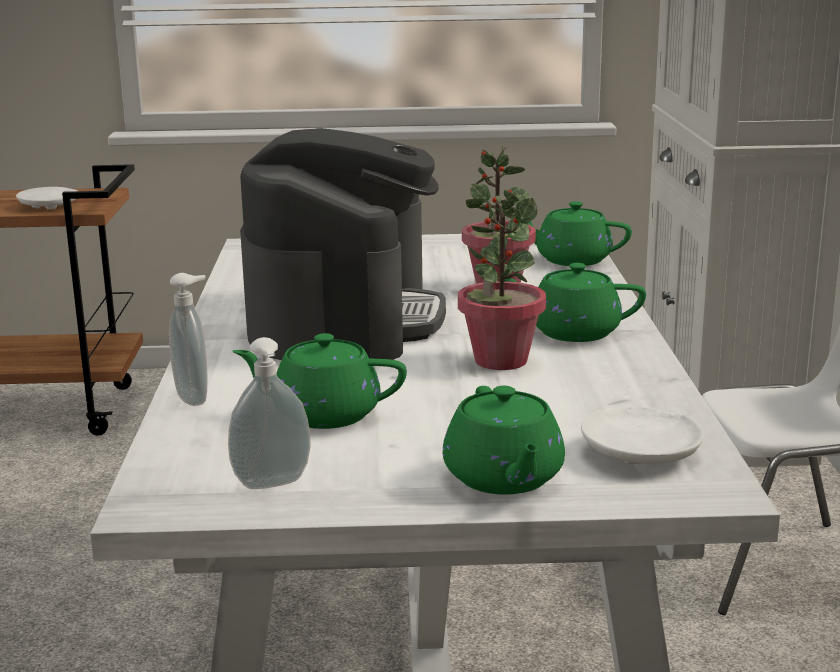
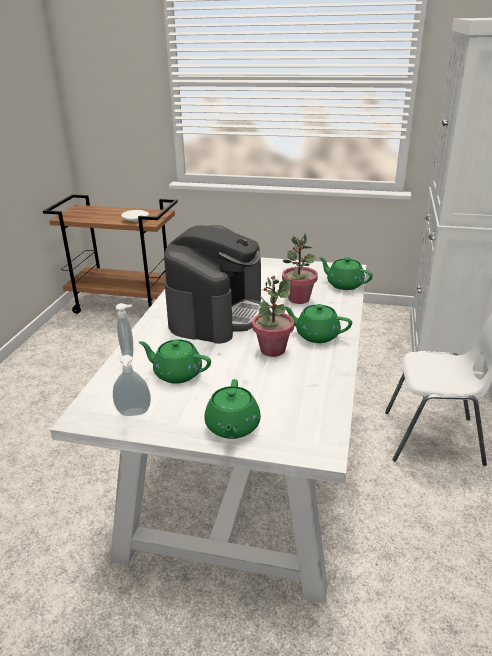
camera: 15 degrees right, 10 degrees up
white plate [581,407,703,464] -> none

